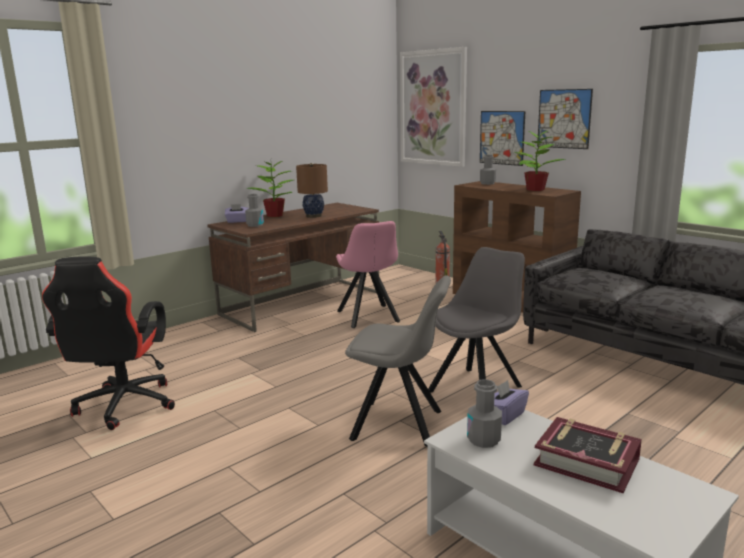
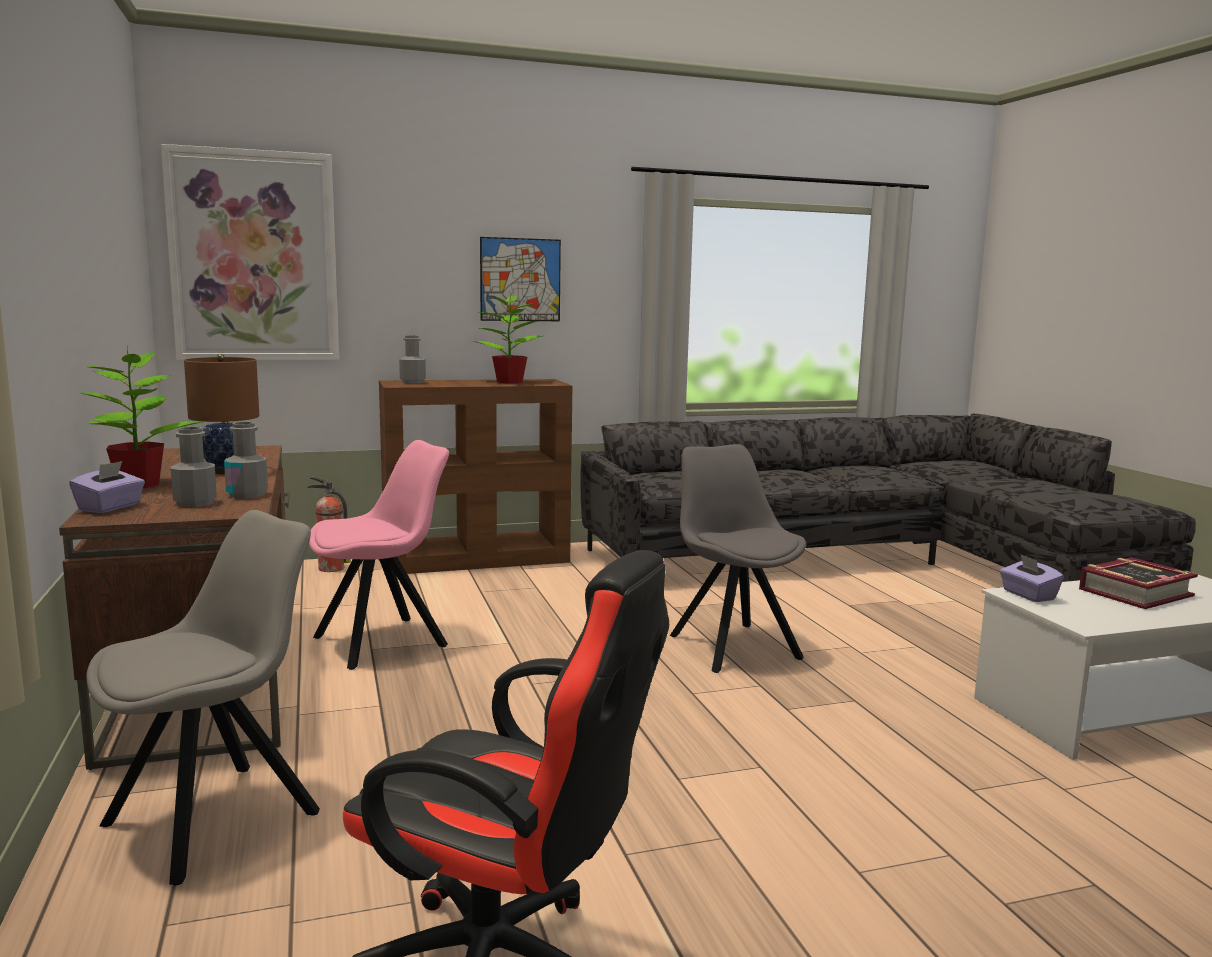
camera: 65 degrees left, 5 degrees down
pink chair [336,221,400,328] -> pink chair turned 45 degrees counterclockwise [309,440,449,670]
grey chair [345,275,451,447] -> grey chair moved to [86,510,320,885]
grey bottle [467,379,502,448] -> grey bottle moved to [224,422,268,499]
picture [480,111,525,166] -> none

